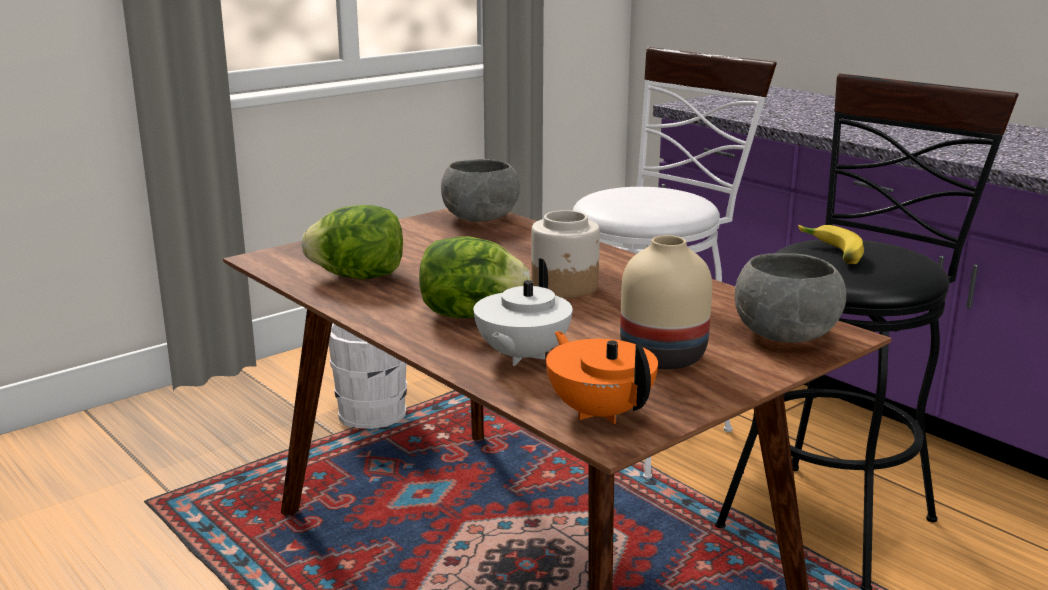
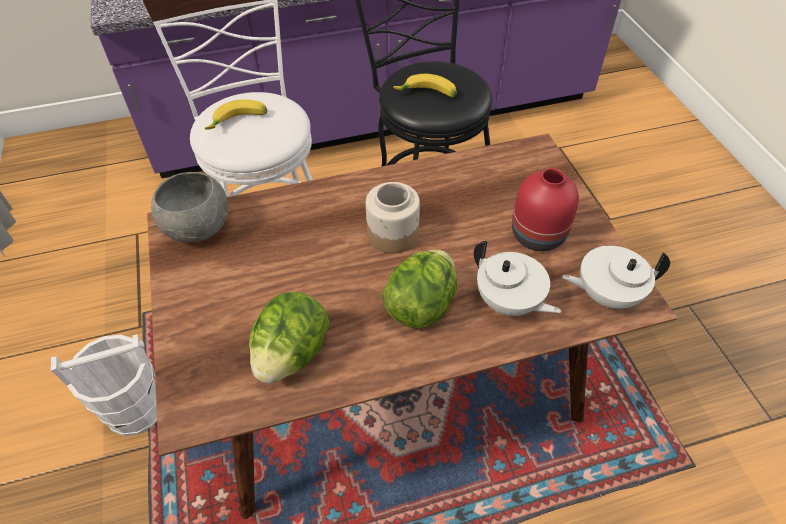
camera: 65 degrees left, 30 degrees up
orange teapot [546,331,658,424] -> white teapot [562,246,670,309]
beige vase [620,235,712,369] -> red vase [512,168,579,251]
grey bowl [735,253,846,343] -> none
none -> banana [205,99,267,130]

